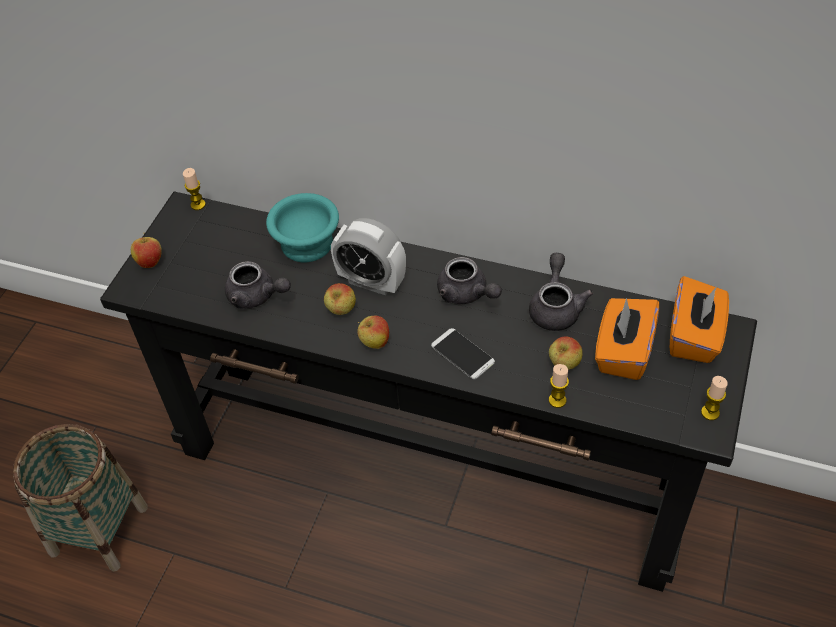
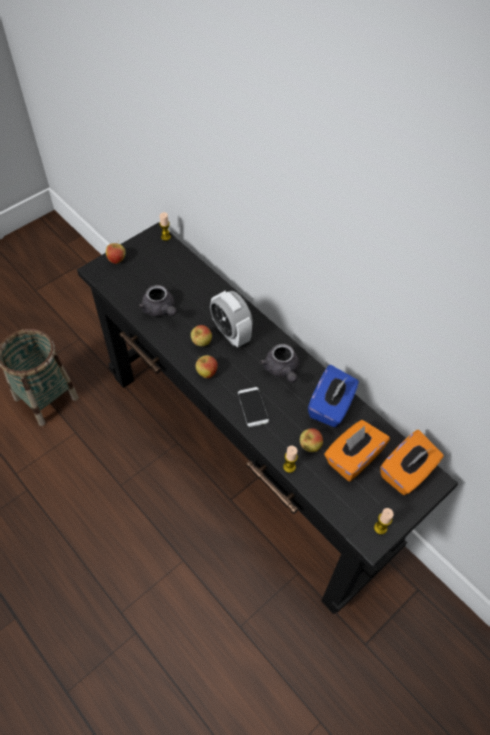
camera: 25 degrees right, 5 degrees up
turquoise bowl [266,193,339,262] -> none
grey teapot [529,253,593,331] -> blue tissue box [308,365,359,427]

